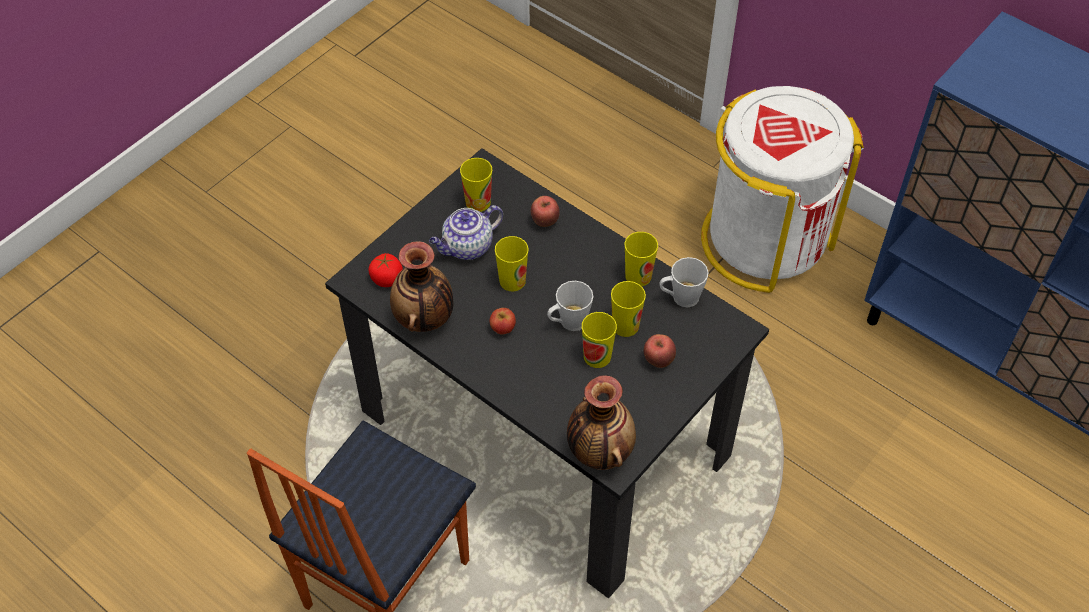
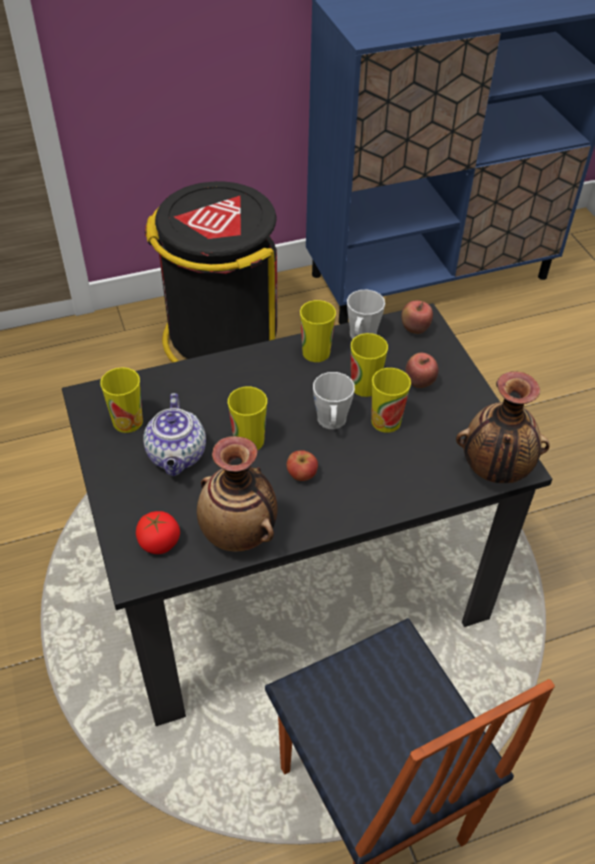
camera: 60 degrees left, 5 degrees down
apple [531,196,560,227] -> apple moved to [401,300,433,334]
white trash can [701,86,864,293] -> black trash can [145,181,277,363]

